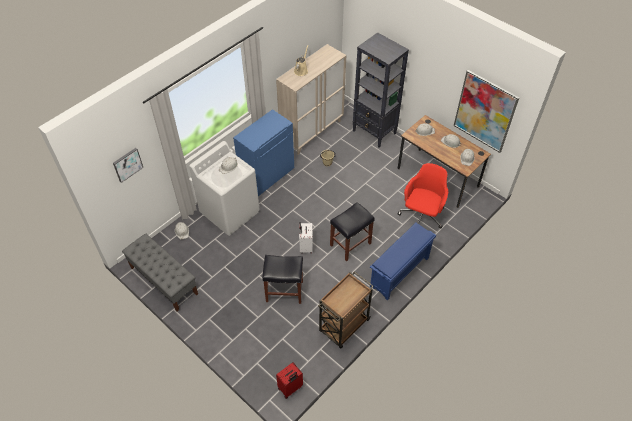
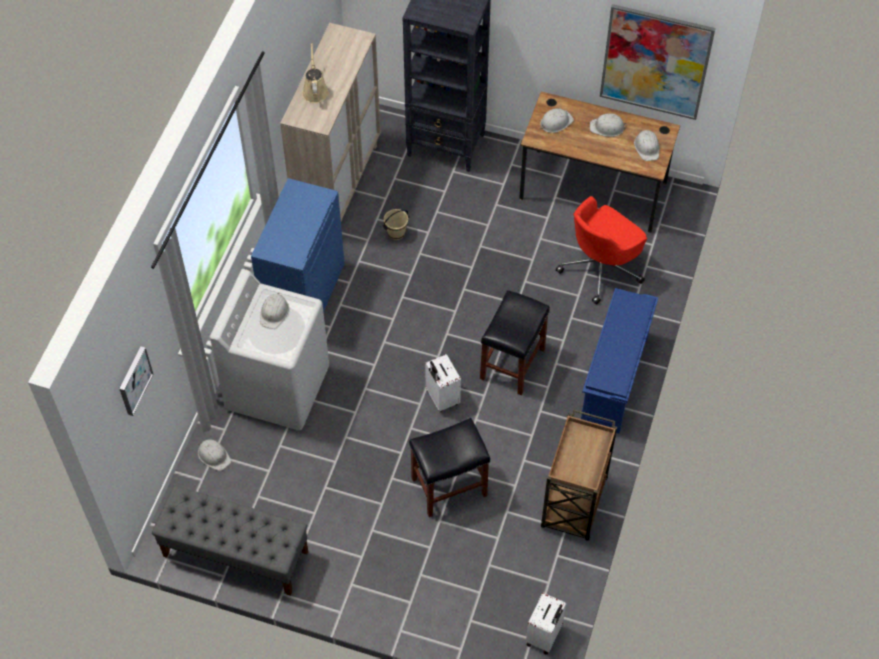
camera: 25 degrees left, 5 degrees up
red suitcase [276,362,303,399] -> white suitcase [526,593,566,654]
red office chair [397,163,448,229] -> red office chair turned 135 degrees counterclockwise [556,196,647,305]

